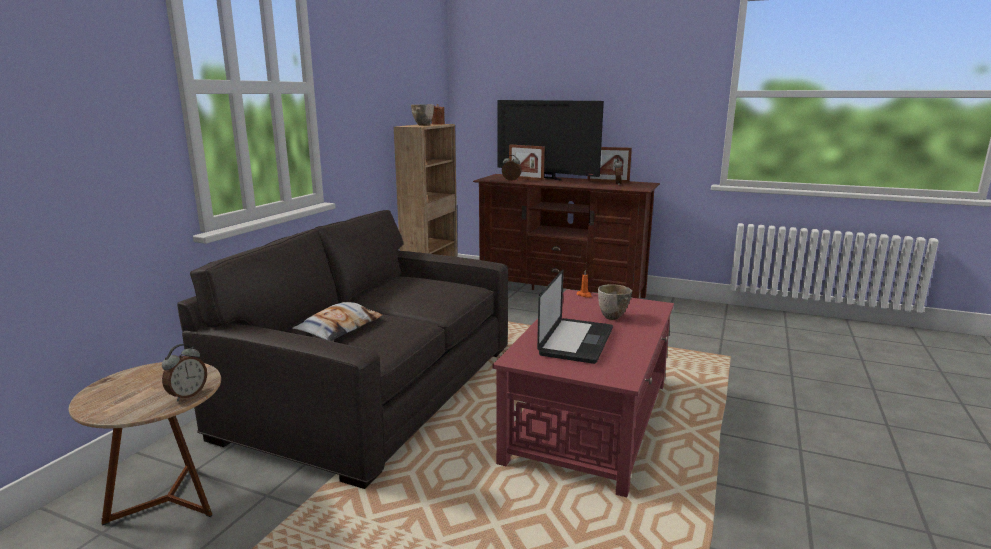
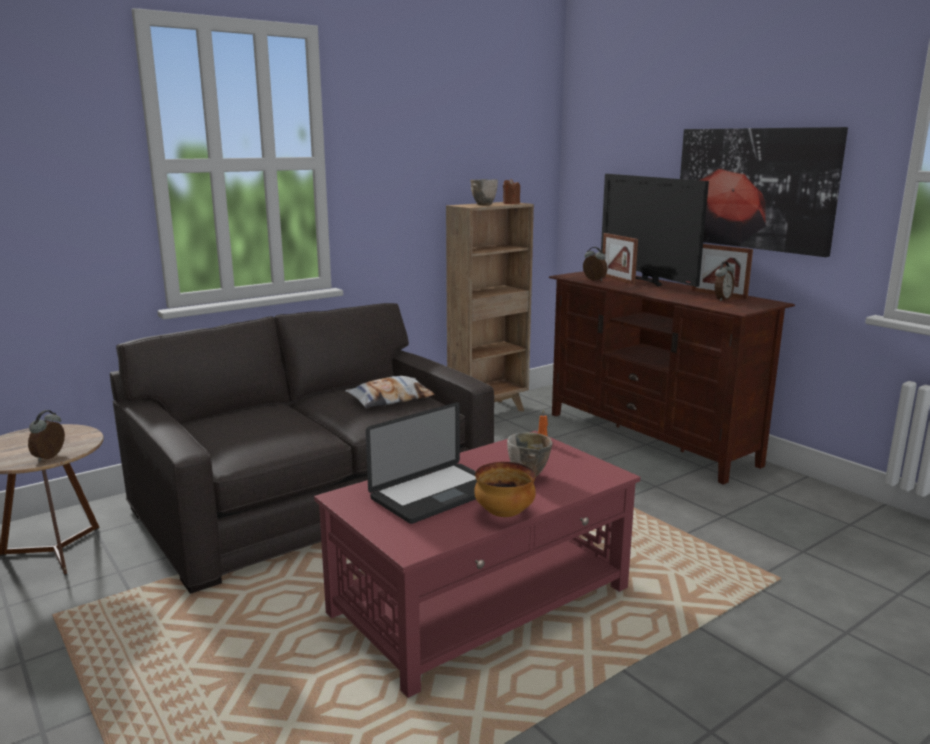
camera: 30 degrees right, 0 degrees up
alarm clock [162,344,207,401] -> alarm clock turned 135 degrees clockwise [28,410,65,462]
pillow [292,302,382,341] -> pillow moved to [345,376,435,408]
none -> bowl [474,462,536,517]
none -> picture [680,127,848,257]

